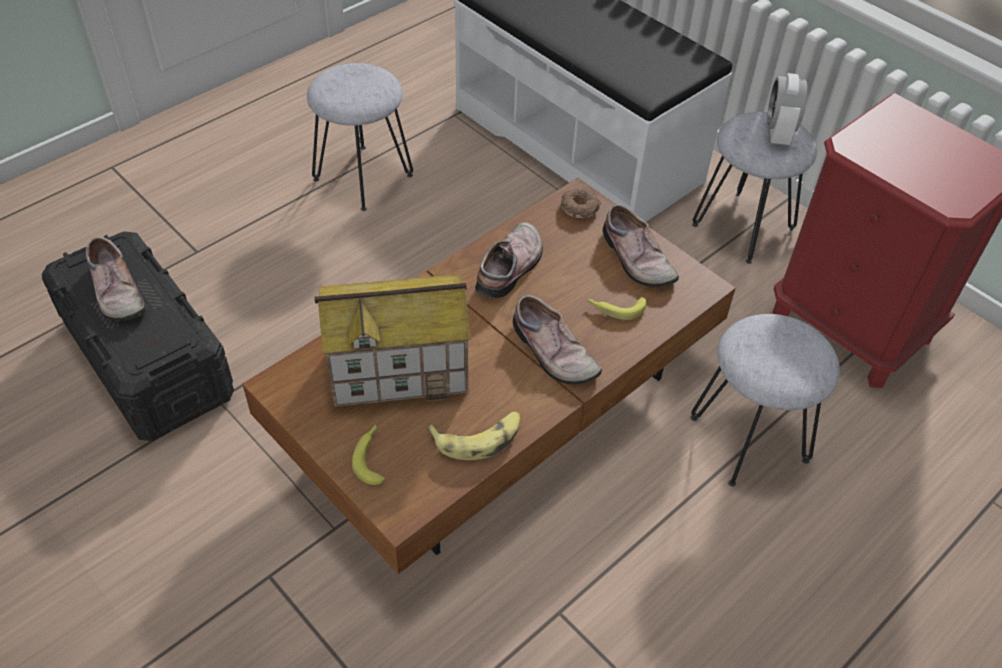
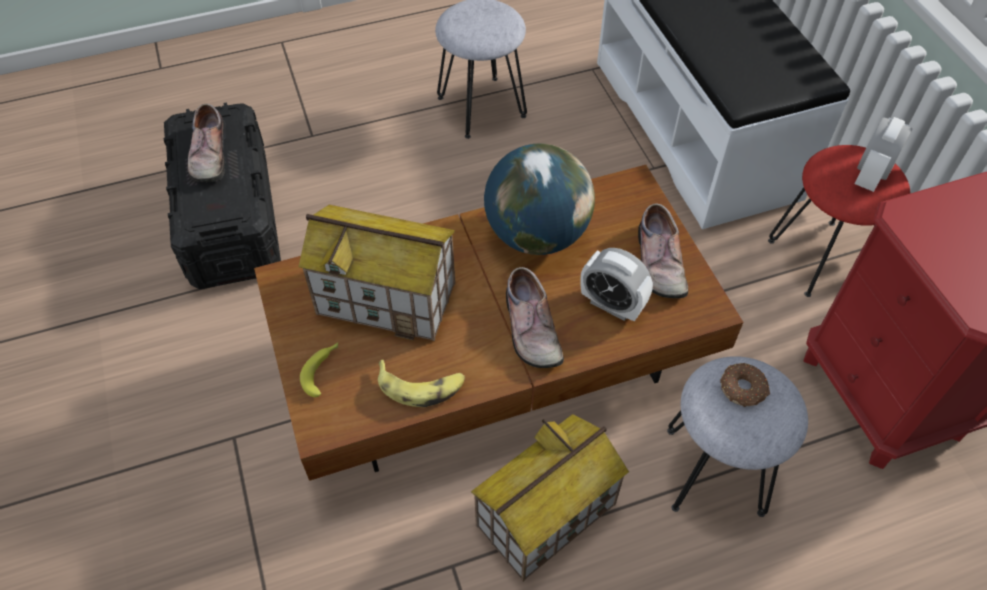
camera: 25 degrees right, 5 degrees up
shoe [475,222,543,298] -> globe [484,143,595,255]
donut [561,188,602,218] -> donut moved to [720,363,770,407]
banana [587,297,647,320] -> alarm clock [580,248,653,321]
grey stool [692,112,817,264] -> red stool [768,145,910,297]
none -> toy house [471,414,629,581]

